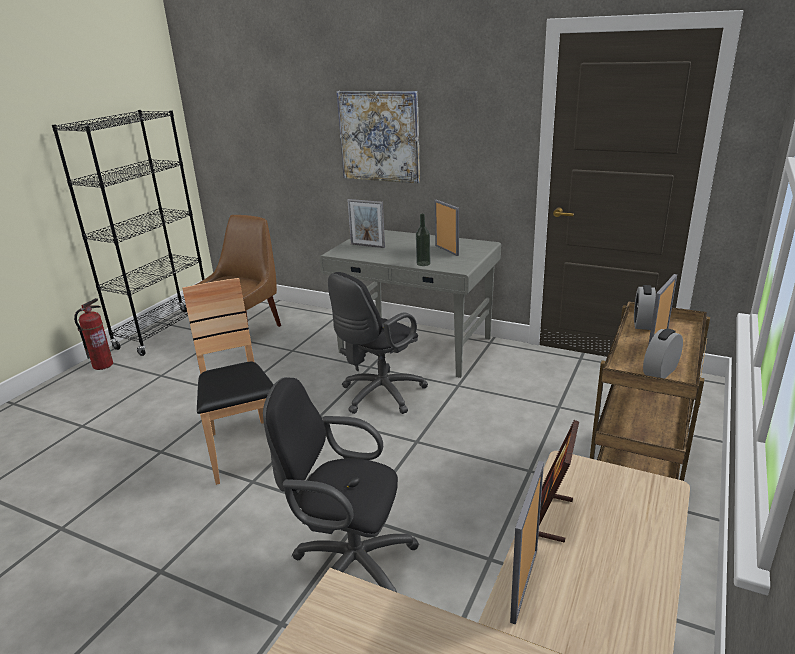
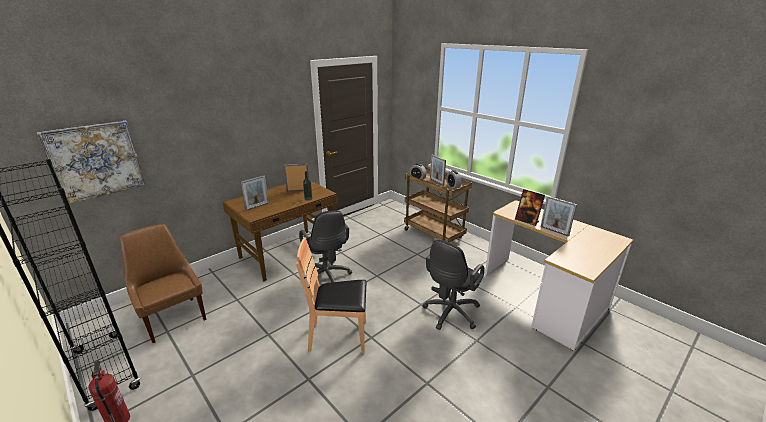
camera: 70 degrees left, 0 degrees up
grey desk [320,230,501,378] -> brown desk [223,181,338,281]
picture [337,91,420,183] -> picture moved to [37,121,146,203]

